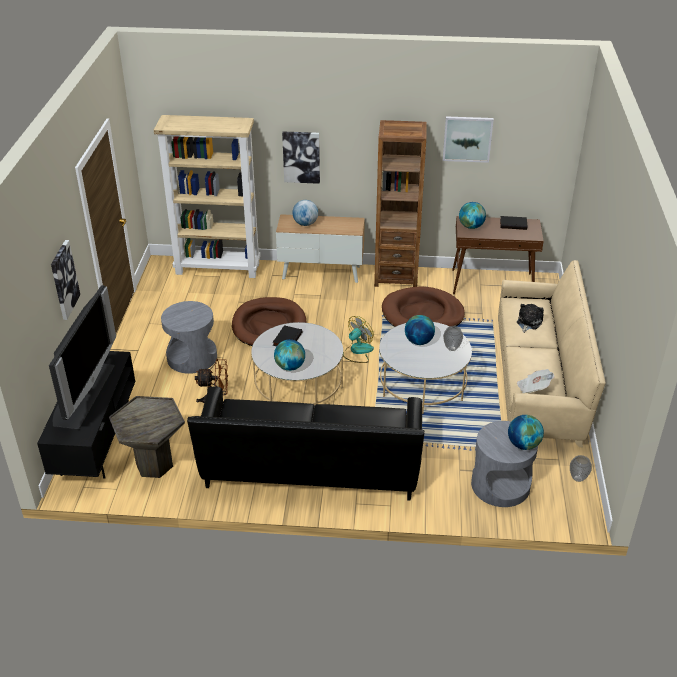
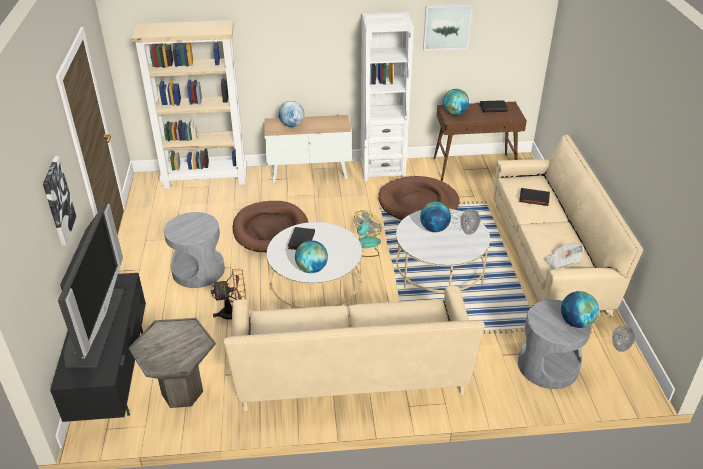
camera: 10 degrees left, 0 degrees up
black sofa [187,387,424,500] -> beige sofa [224,286,485,411]
picture [282,132,320,184] -> none
brown bookcase [374,120,427,287] -> white bookcase [361,12,414,181]
plush toy [517,304,544,333] -> black book [519,188,550,206]

